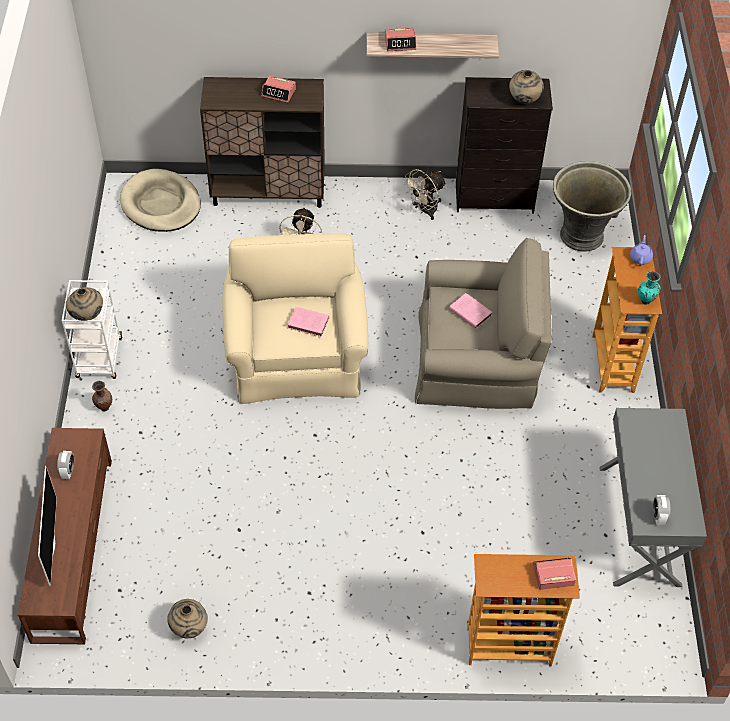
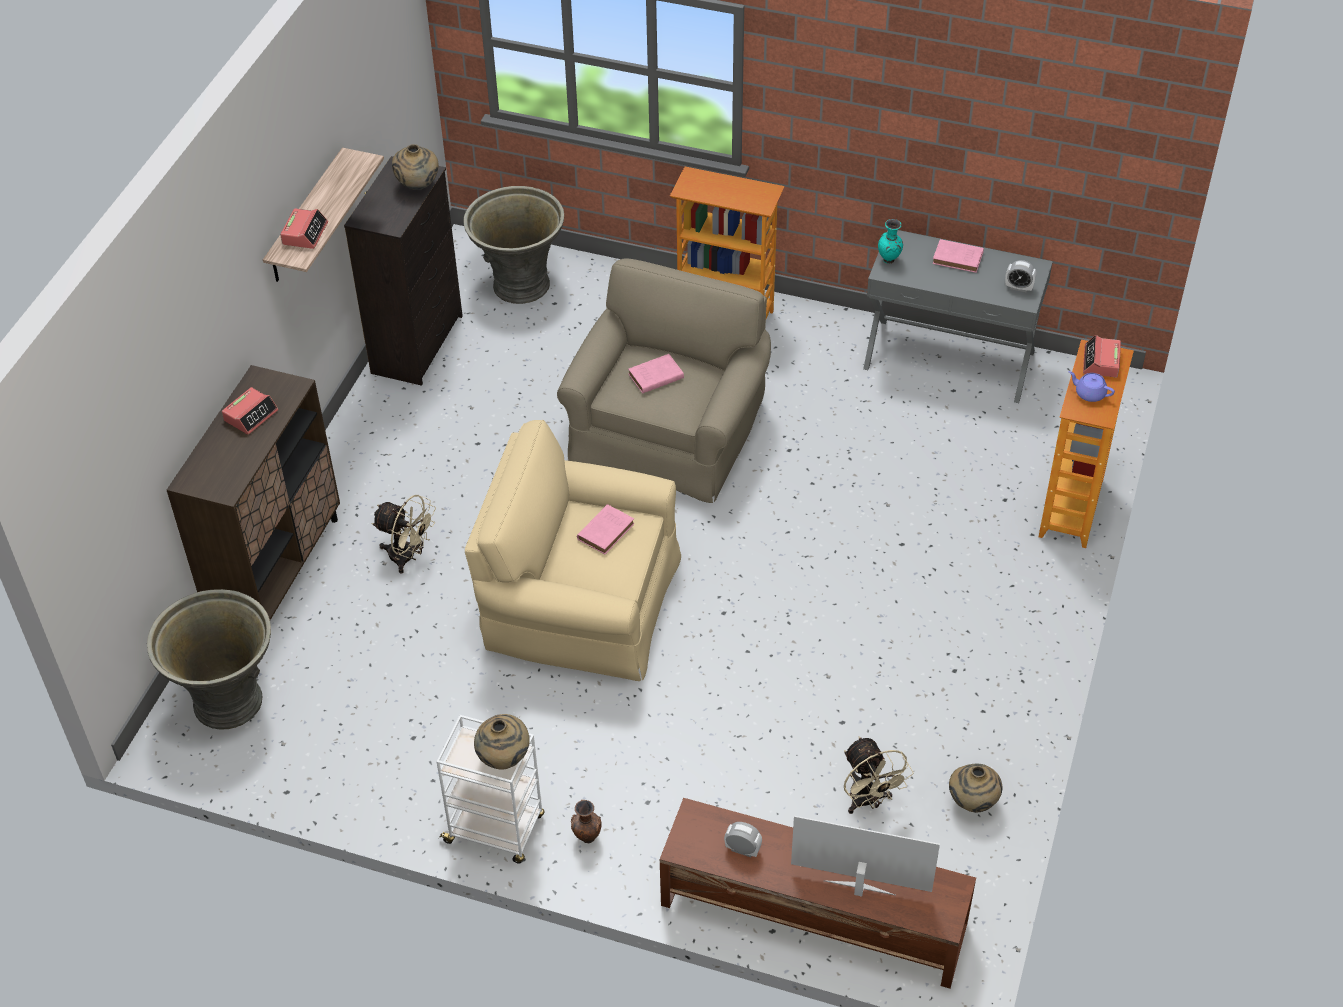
camera: 70 degrees left, 5 degrees down
beige dog bed [120,169,201,232] -> grey planter [147,589,271,729]
beige fan [403,169,447,220] -> beige fan moved to [844,736,914,814]
purple teapot [630,235,653,266] -> purple teapot moved to [1069,371,1115,402]
turquoise vase [638,271,660,305] -> turquoise vase moved to [878,219,903,264]
none -> pink book [932,239,984,273]

